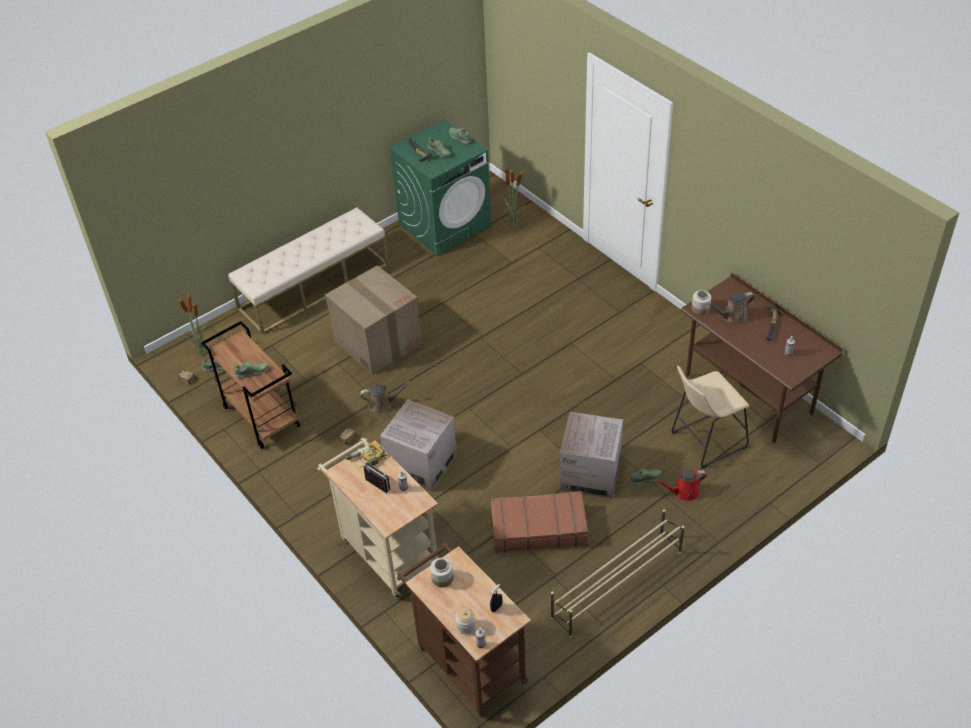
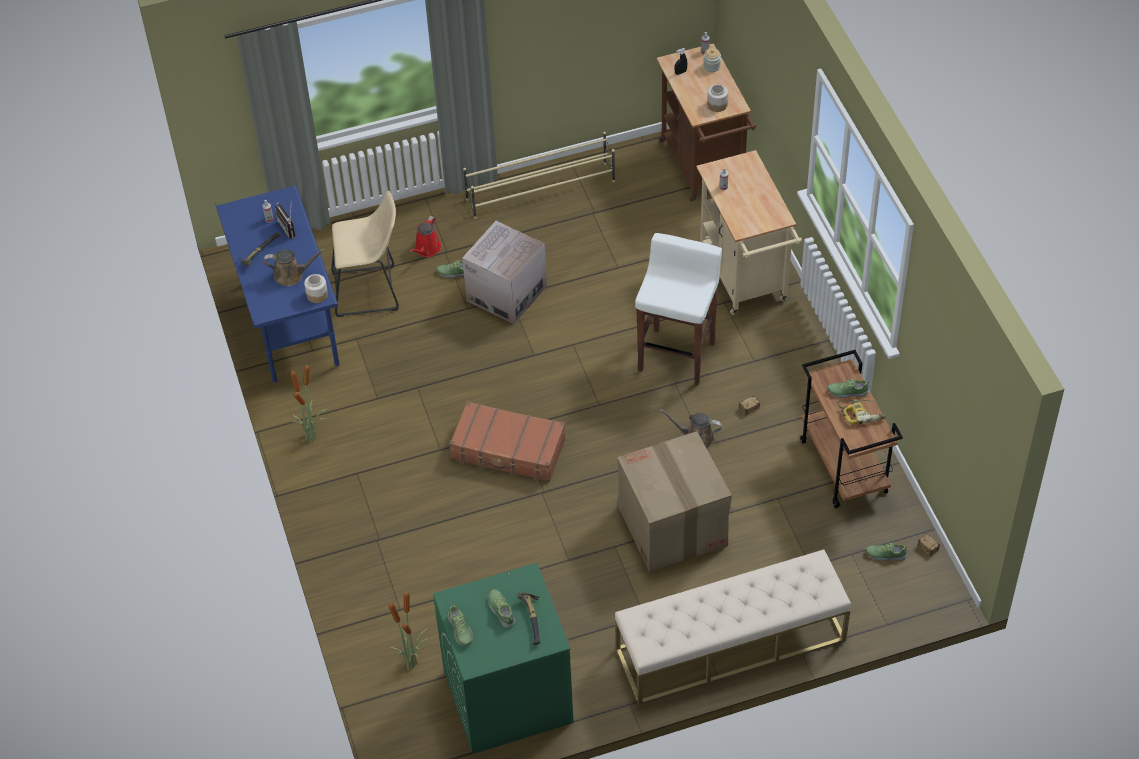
camera: 160 degrees left, 5 degrees up
potted plant [178,291,210,356] -> potted plant moved to [291,365,327,442]
power drill [345,443,390,468] -> power drill moved to [837,400,886,425]
radio [363,462,390,493] -> radio moved to [275,203,296,239]
cardboard box [380,399,457,492] -> white stool [635,233,722,385]
brown suitcase [491,491,588,553] -> brown suitcase moved to [450,401,566,482]
red watering can [655,469,707,501] -> red watering can turned 105 degrees clockwise [410,216,442,257]
brown desk [681,273,843,444] -> blue desk [215,186,340,384]

